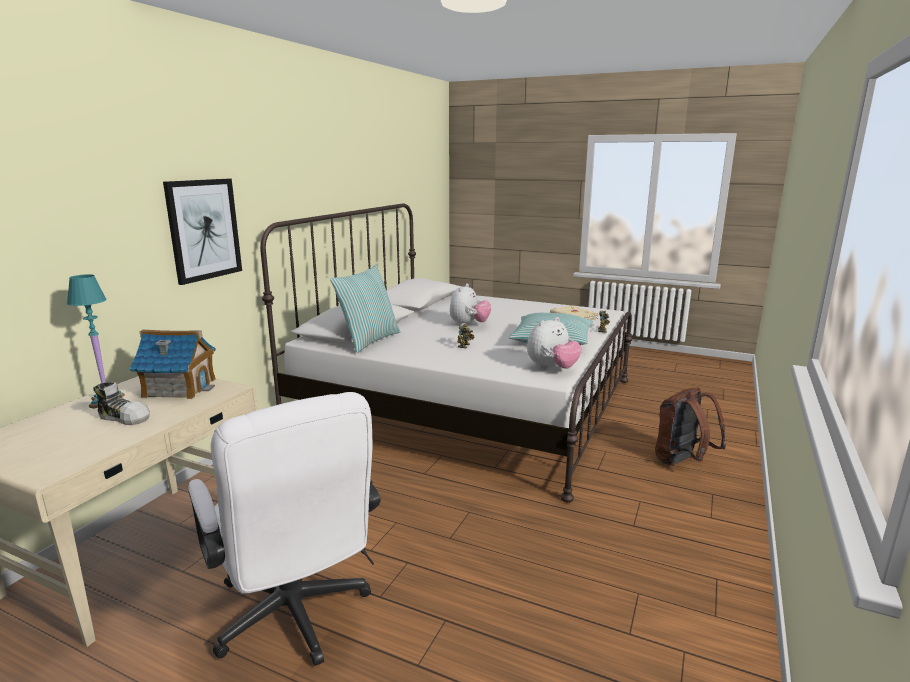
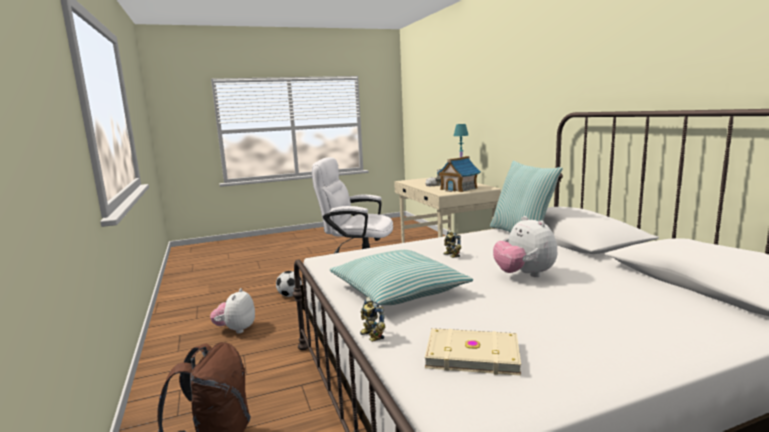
camera: 135 degrees right, 5 degrees down
picture [163,179,242,285] -> none
plush toy [527,317,582,369] -> plush toy moved to [210,288,255,334]
none -> football [276,271,302,297]

